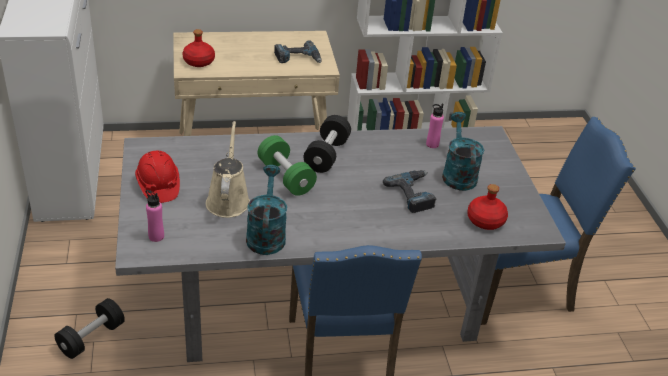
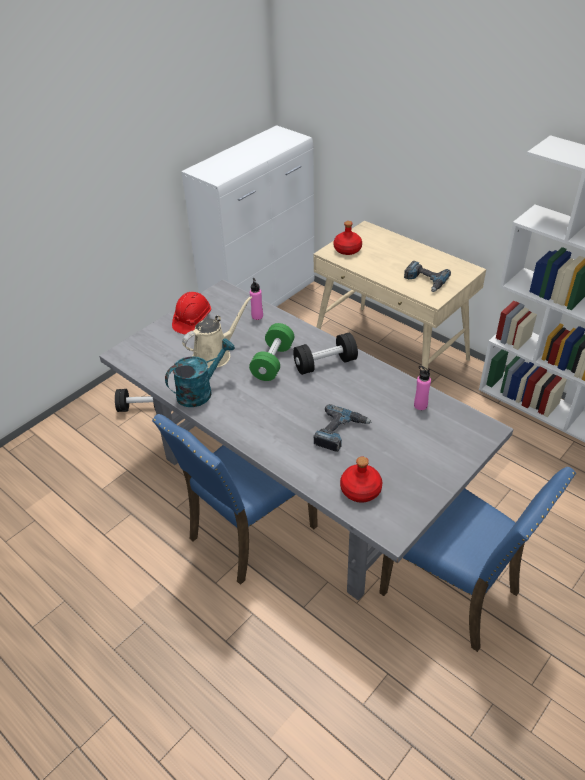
camera: 55 degrees right, 5 degrees up
pink bottle [145,190,164,242] -> pink bottle moved to [250,278,263,320]
turquoise watering can [442,112,484,191] -> none

